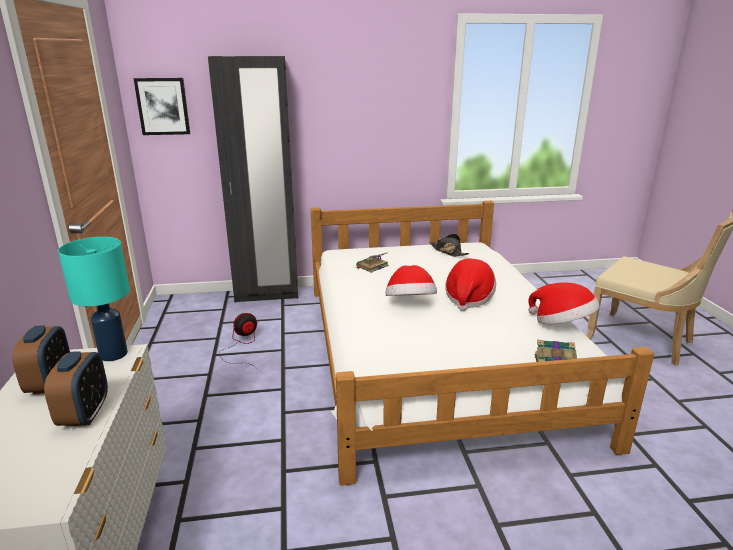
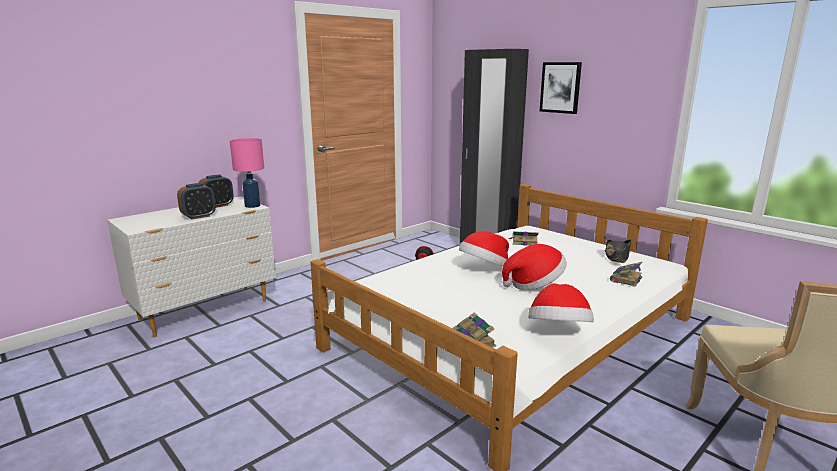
camera: 55 degrees right, 5 degrees down
turquoise table lamp [58,237,130,361] -> pink table lamp [230,138,264,208]
picture [133,78,190,135] -> picture moved to [540,62,582,114]
none -> book [610,262,642,287]

